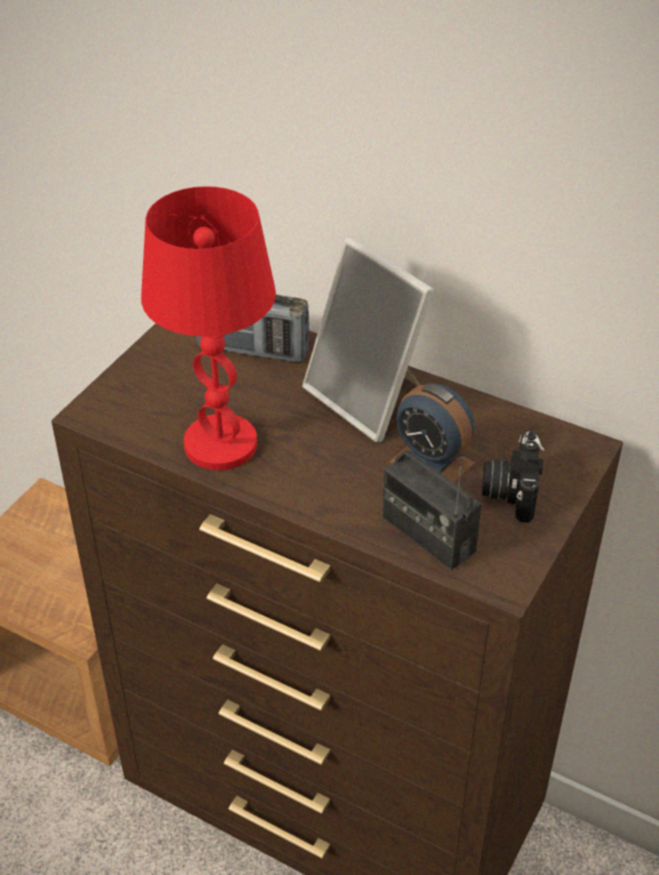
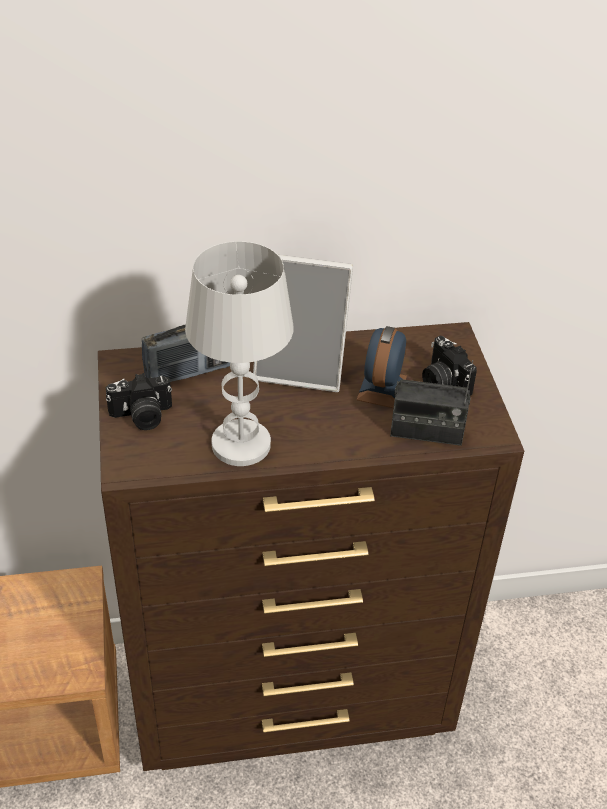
camera: 40 degrees left, 0 degrees up
red table lamp [141,186,276,470] -> white table lamp [185,241,293,466]
alarm clock [389,383,475,483] -> alarm clock turned 105 degrees clockwise [357,326,407,408]
none -> camera [106,373,172,430]

